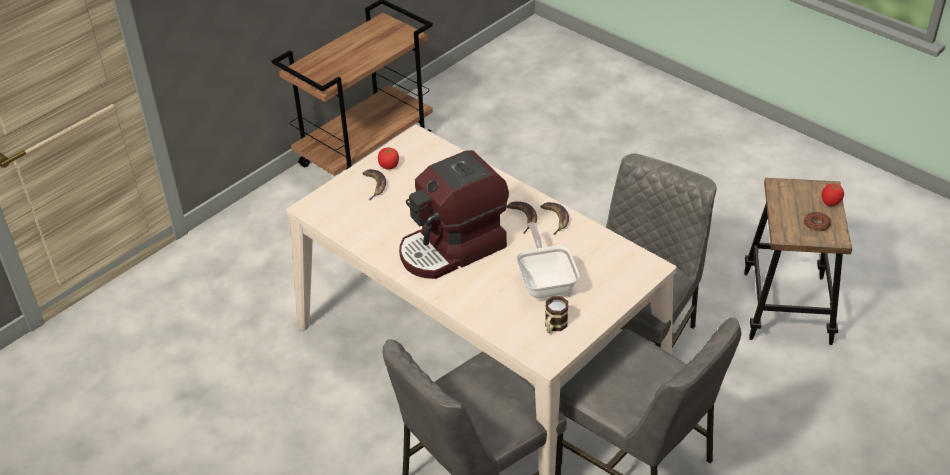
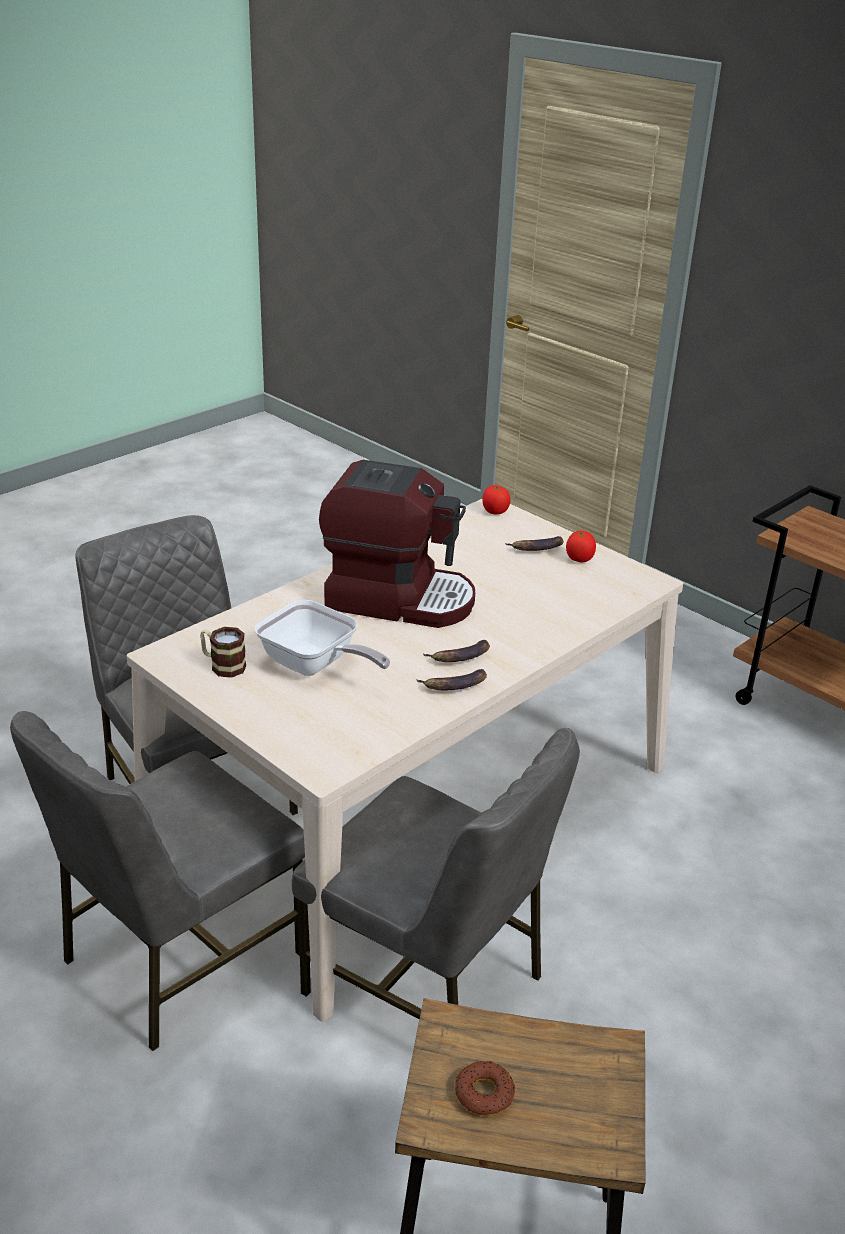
camera: 90 degrees right, 10 degrees down
coffee machine [399,150,509,279] -> coffee machine turned 135 degrees clockwise [319,460,475,628]
frying pan [516,222,580,299] -> frying pan turned 45 degrees clockwise [254,599,390,676]
tomato [822,183,844,206] -> tomato moved to [482,485,511,514]

